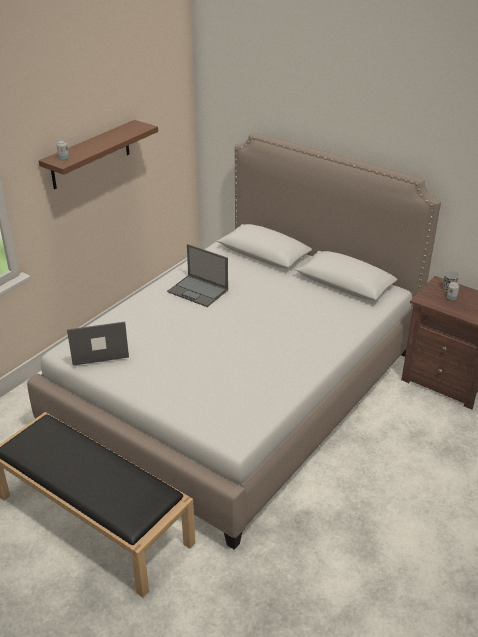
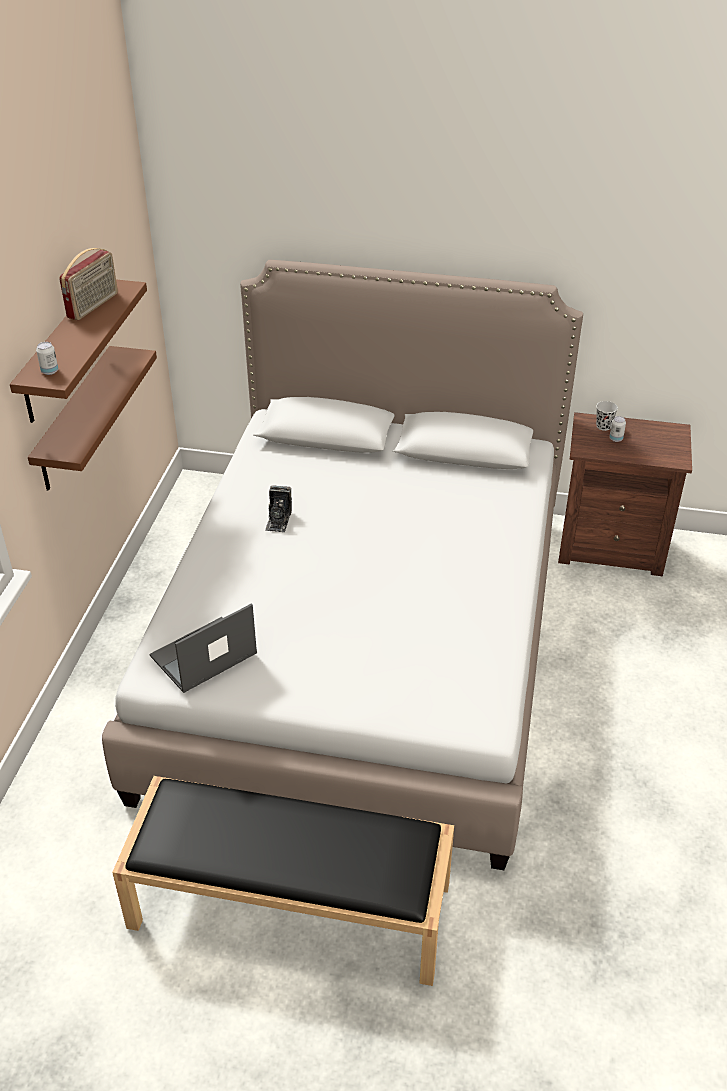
camera: 25 degrees left, 5 degrees up
laptop [167,244,228,307] -> camera [265,485,292,532]
none -> brown shelf [28,346,157,491]
none -> radio [59,248,118,320]

